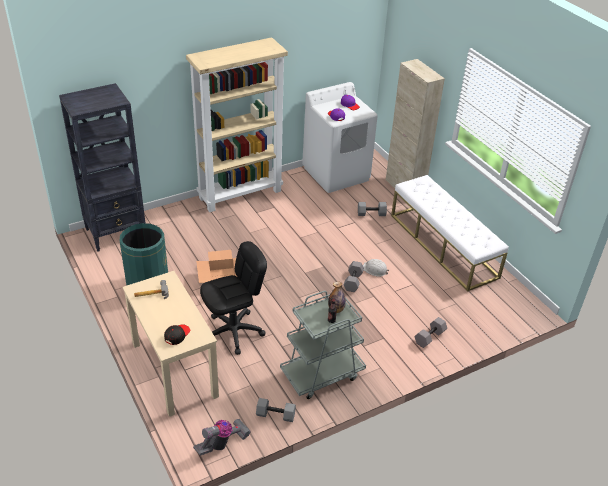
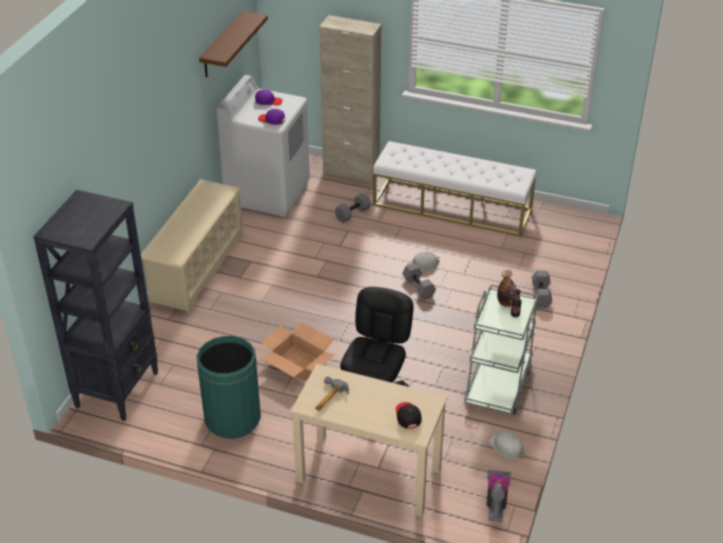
camera: 40 degrees left, 0 degrees up
beige bookcase [186,37,288,212] -> beige shoe rack [141,179,243,313]
grey dumbbell [256,398,296,422] -> white hard hat [489,431,525,459]
none -> brown shelf [199,11,268,77]

